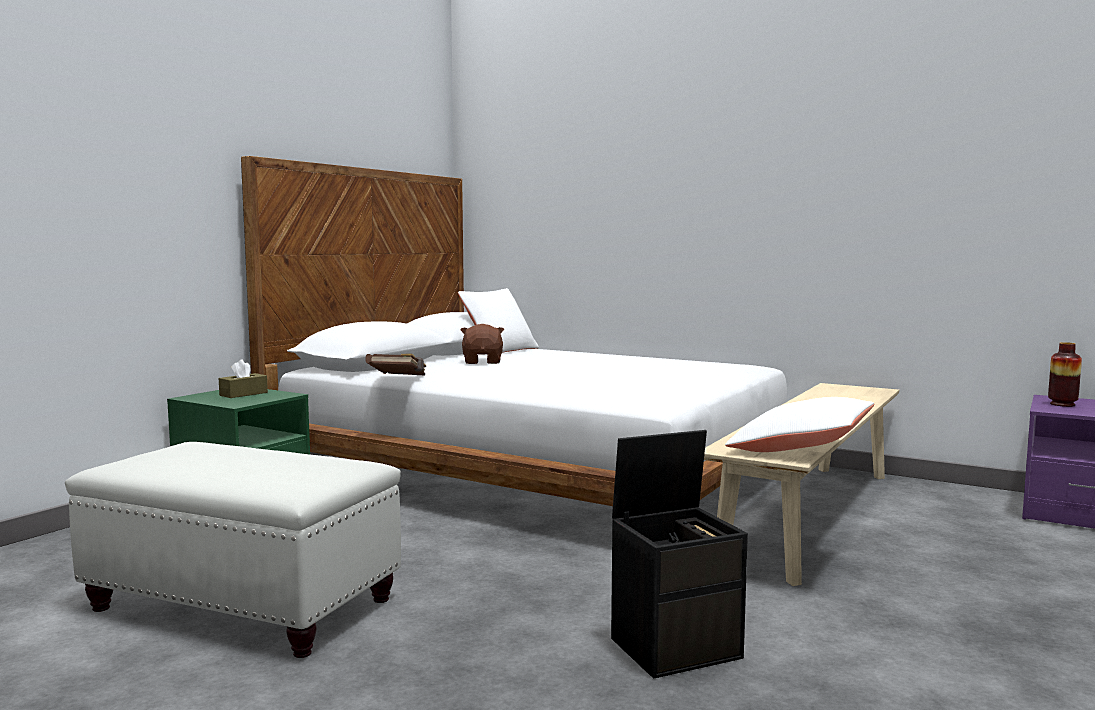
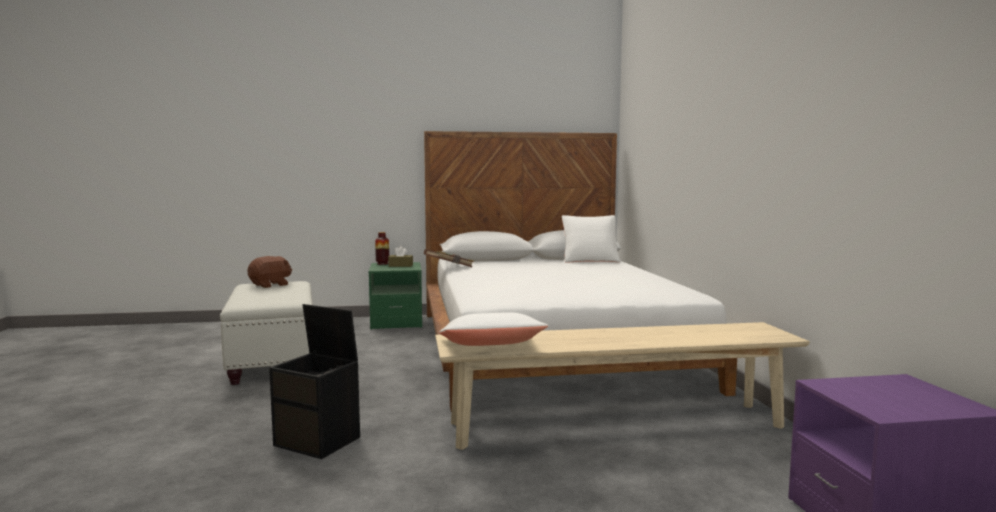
camera: 50 degrees right, 0 degrees up
brown plush toy [461,324,504,364] -> brown plush toy moved to [248,256,292,288]
vase [1048,342,1082,407] -> vase moved to [375,232,389,265]

